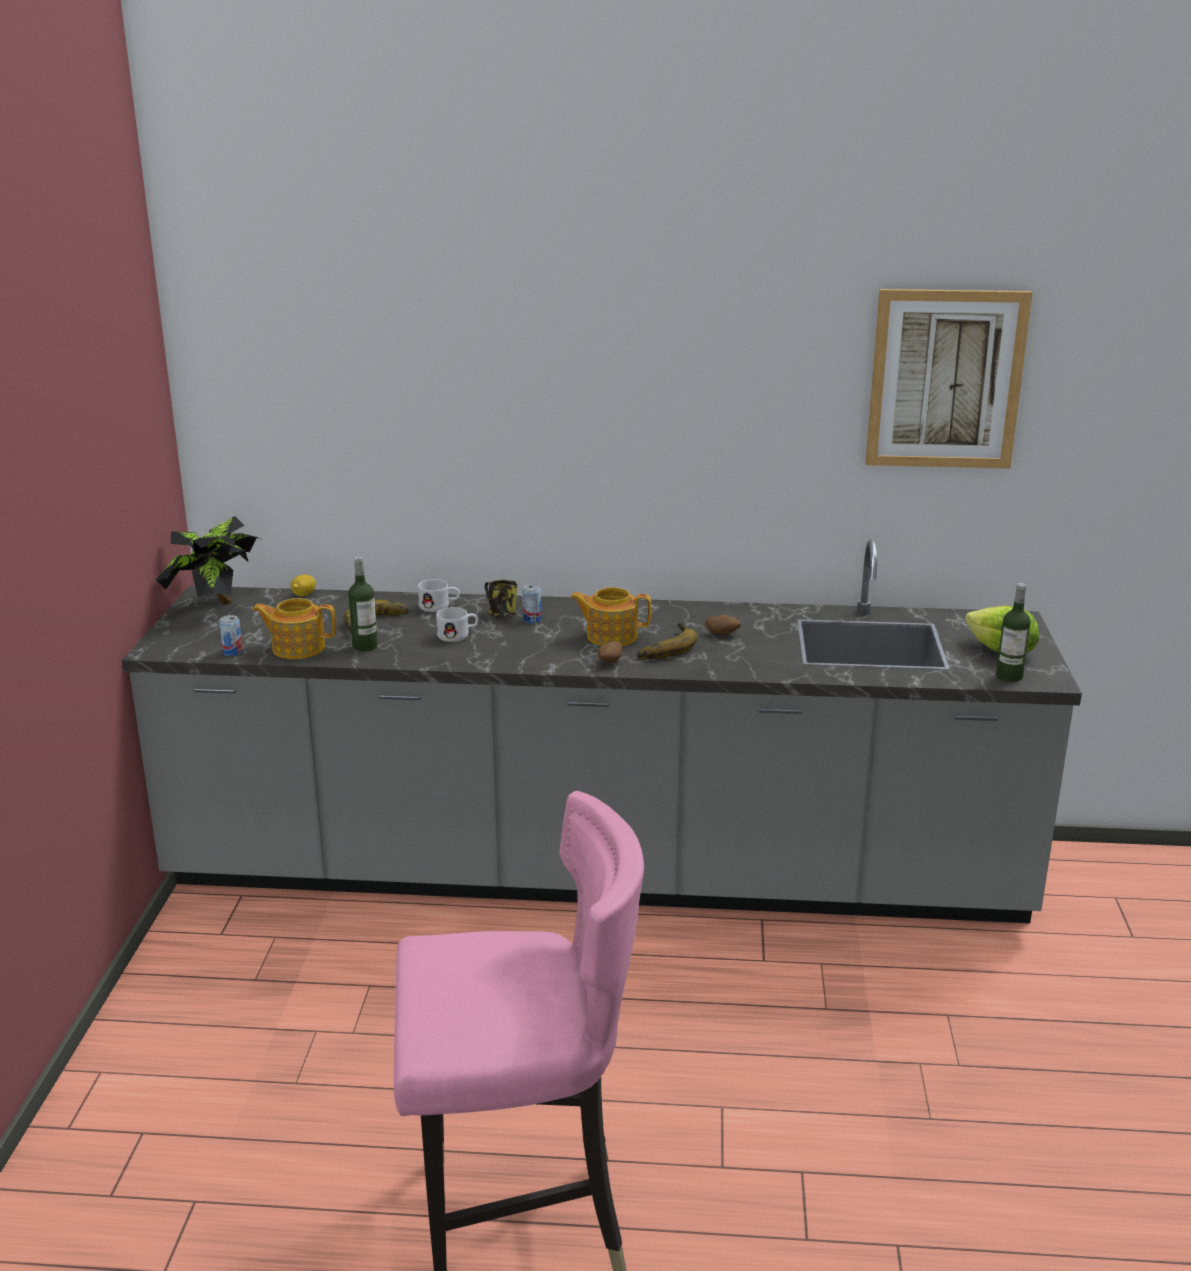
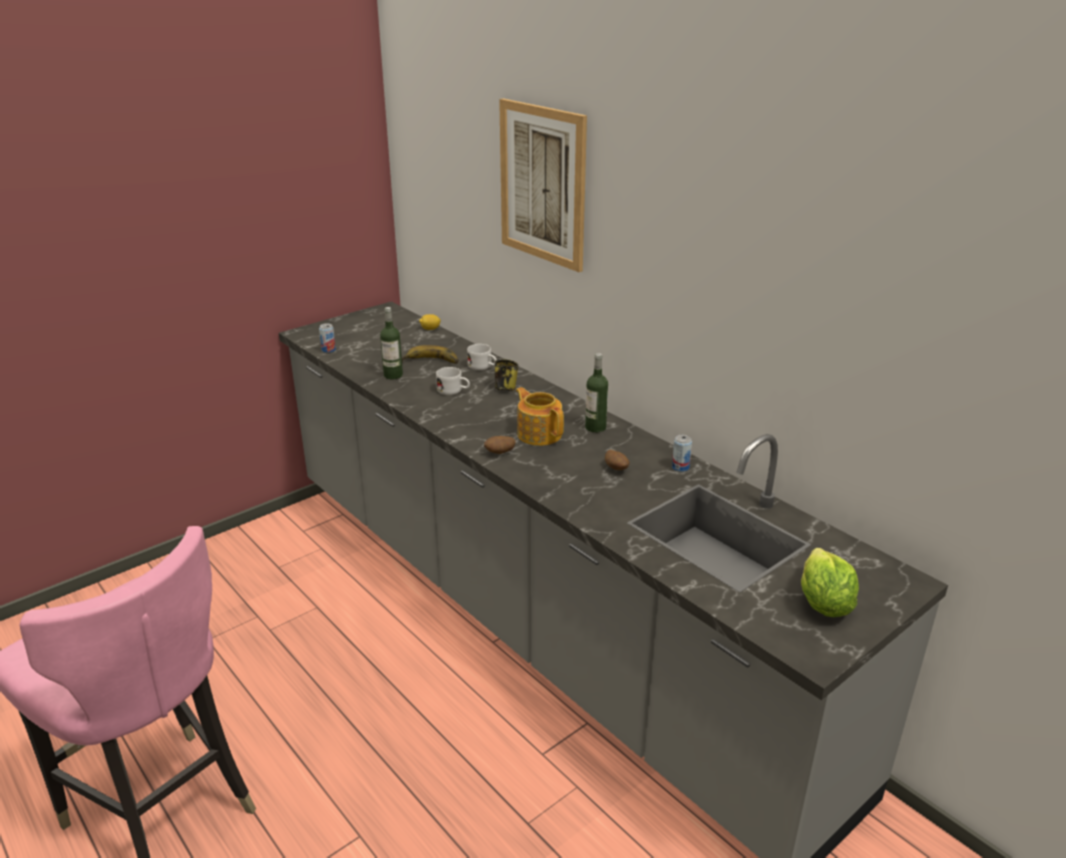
camera: 45 degrees right, 5 degrees up
potted plant [156,516,263,604] -> none
teapot [252,598,336,659] -> none
can [522,584,541,624] -> can moved to [672,435,692,472]
banana [637,622,698,659] -> none
picture [865,289,1033,469] -> picture moved to [499,98,587,272]
bottle [996,583,1031,682] -> bottle moved to [585,353,608,433]

